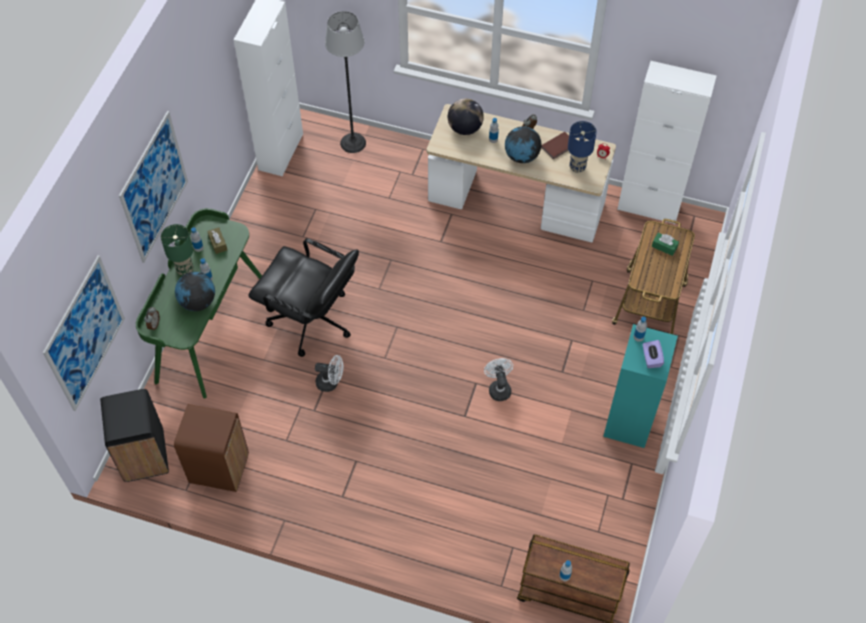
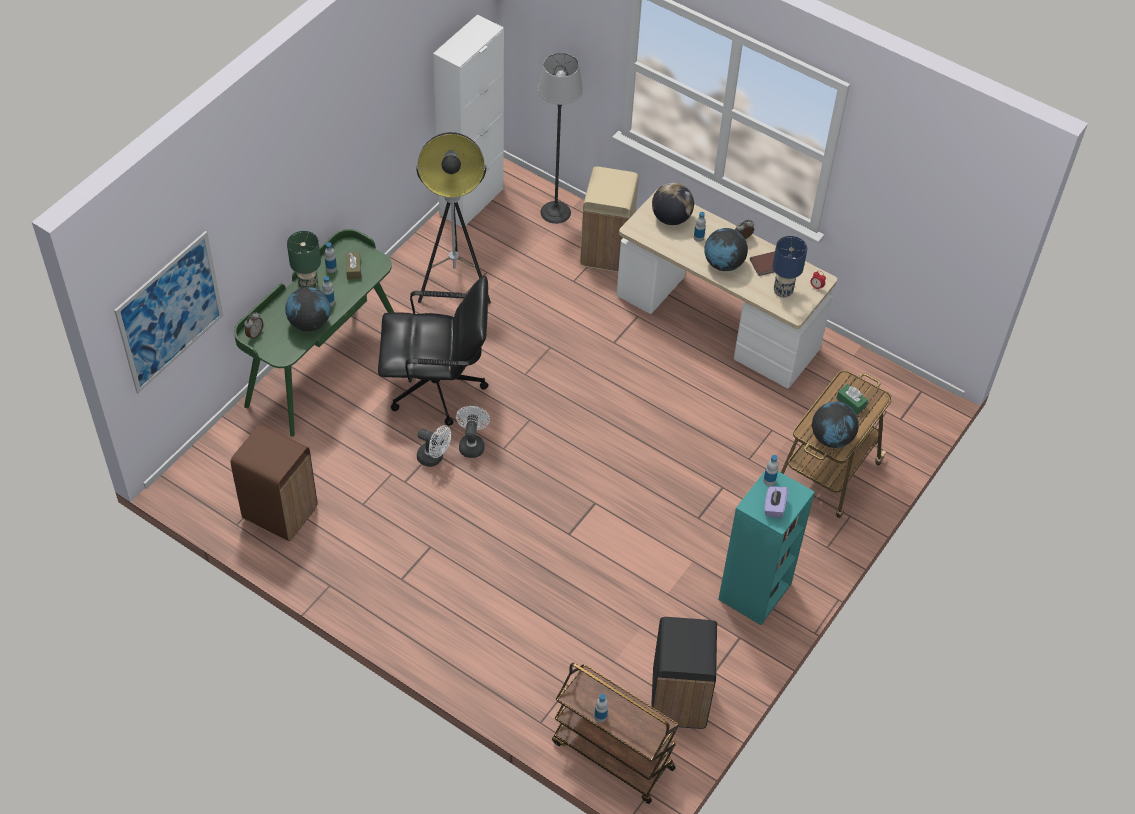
camera: 15 degrees right, 5 degrees down
black trash can [100,389,169,482] -> black trash can moved to [651,617,717,729]
picture [119,111,188,263] -> none
black office chair [248,238,359,357] -> black office chair turned 45 degrees counterclockwise [378,276,488,426]
white fan [484,358,513,401] -> white fan moved to [456,406,490,458]
white cabinet [617,61,717,224] -> none
none -> floor lamp [416,132,491,304]
none -> beige trash can [580,167,639,272]
none -> globe [812,402,859,448]

